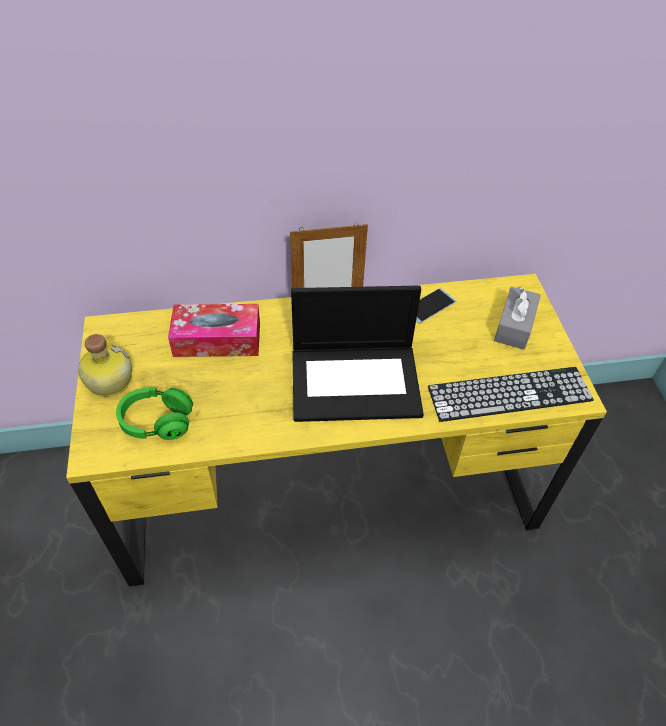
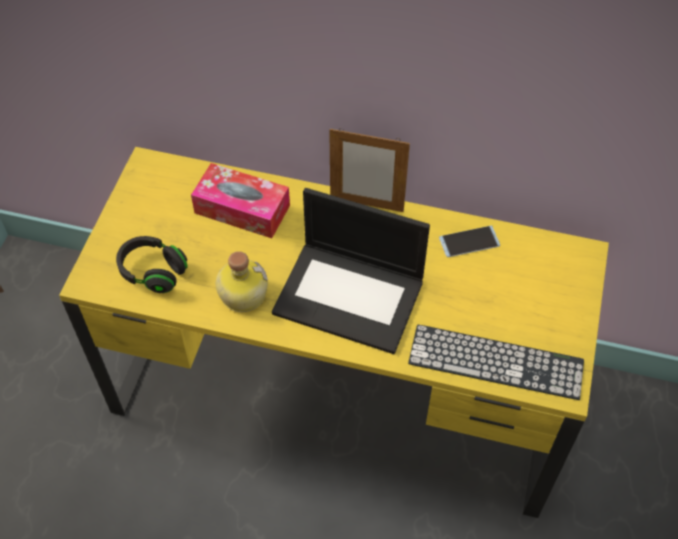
camera: 25 degrees right, 5 degrees up
bottle [78,334,132,397] -> bottle moved to [216,251,268,312]
green headphones [116,387,193,440] -> black headphones [116,236,188,293]
grey tissue box [494,286,541,350] -> none

